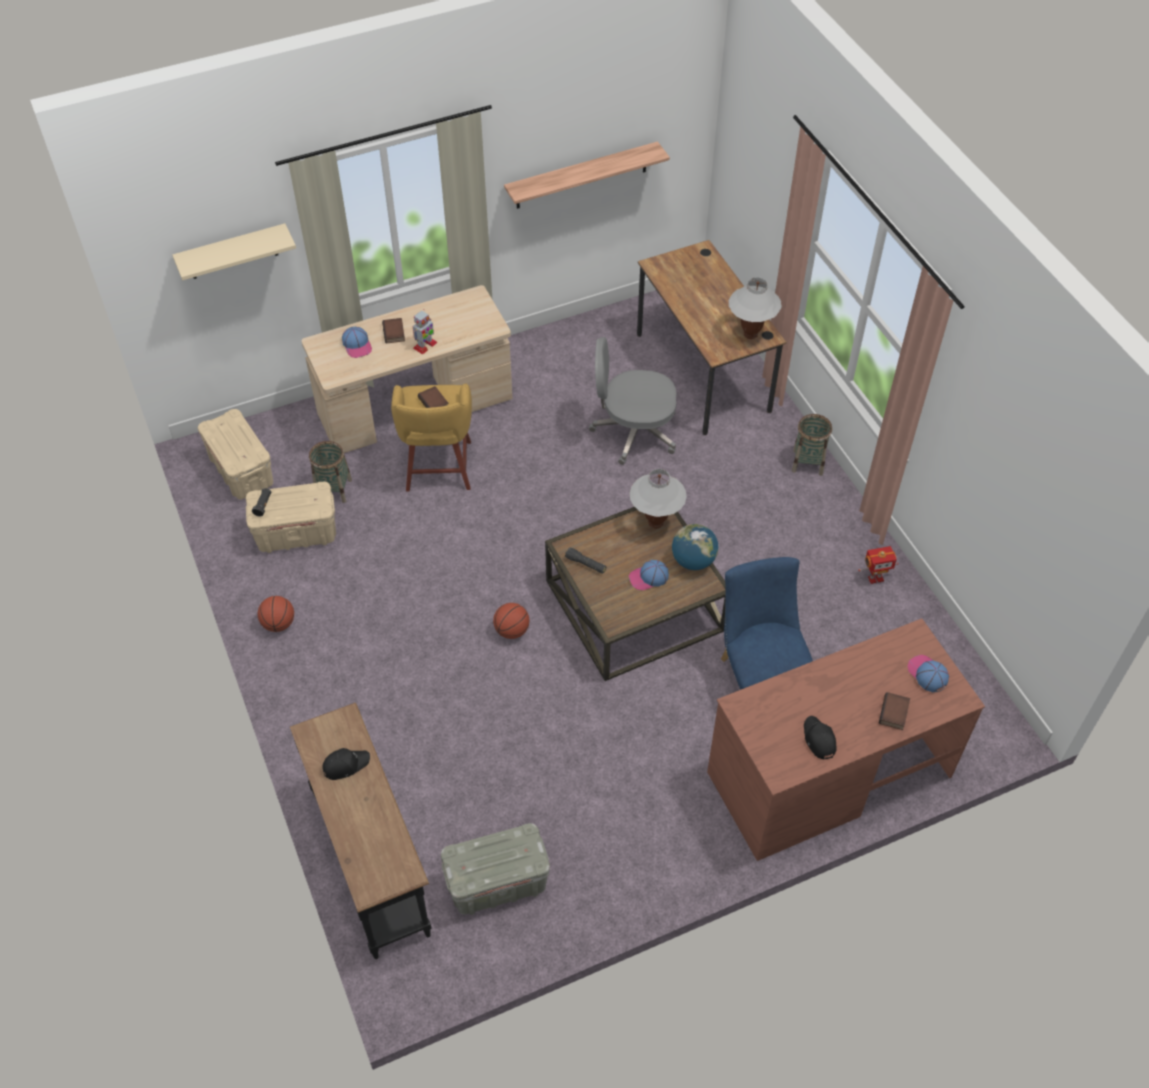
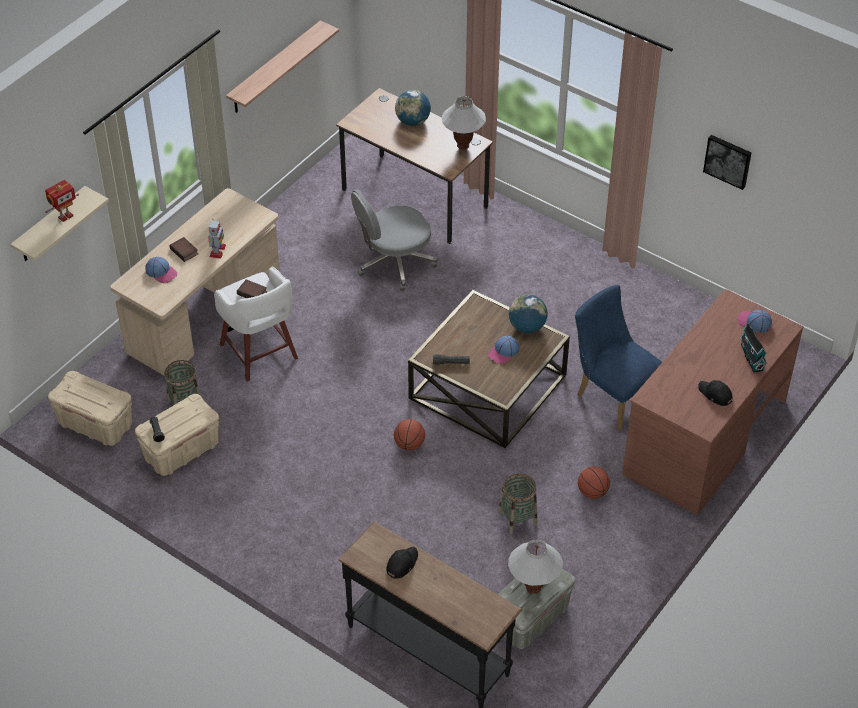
camera: 30 degrees left, 5 degrees down
basketball [258,596,294,632] -> basketball moved to [578,466,610,499]
yellow stool [391,383,472,492] -> white stool [214,267,298,381]
white table lamp [630,469,687,529] -> white table lamp moved to [508,539,563,594]
basket [792,414,832,476] -> basket moved to [498,473,537,535]
toy robot [858,546,899,584] -> toy robot moved to [45,180,79,222]
book [879,692,910,730] -> toy house [740,322,767,373]
none -> globe [395,90,431,126]
none -> picture [703,135,752,190]

